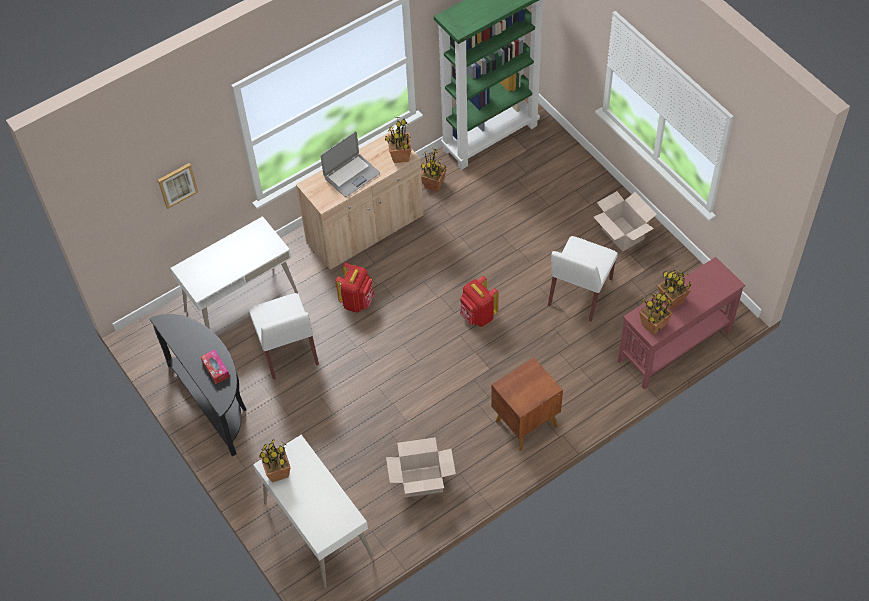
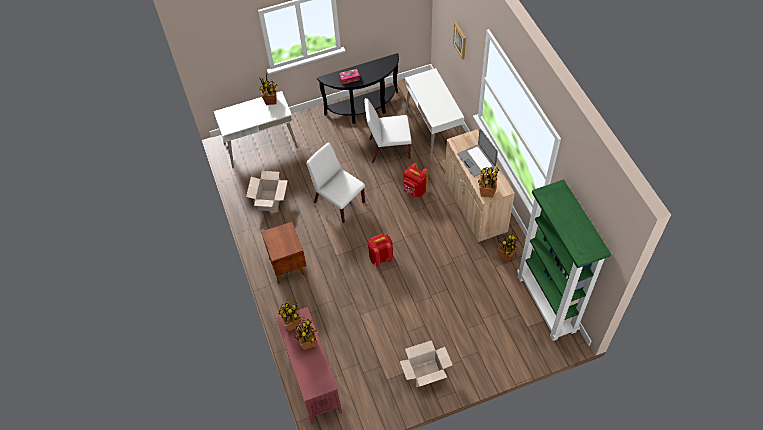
camera: 105 degrees right, 0 degrees up
white chair [548,236,618,322] -> white chair moved to [306,143,365,223]

